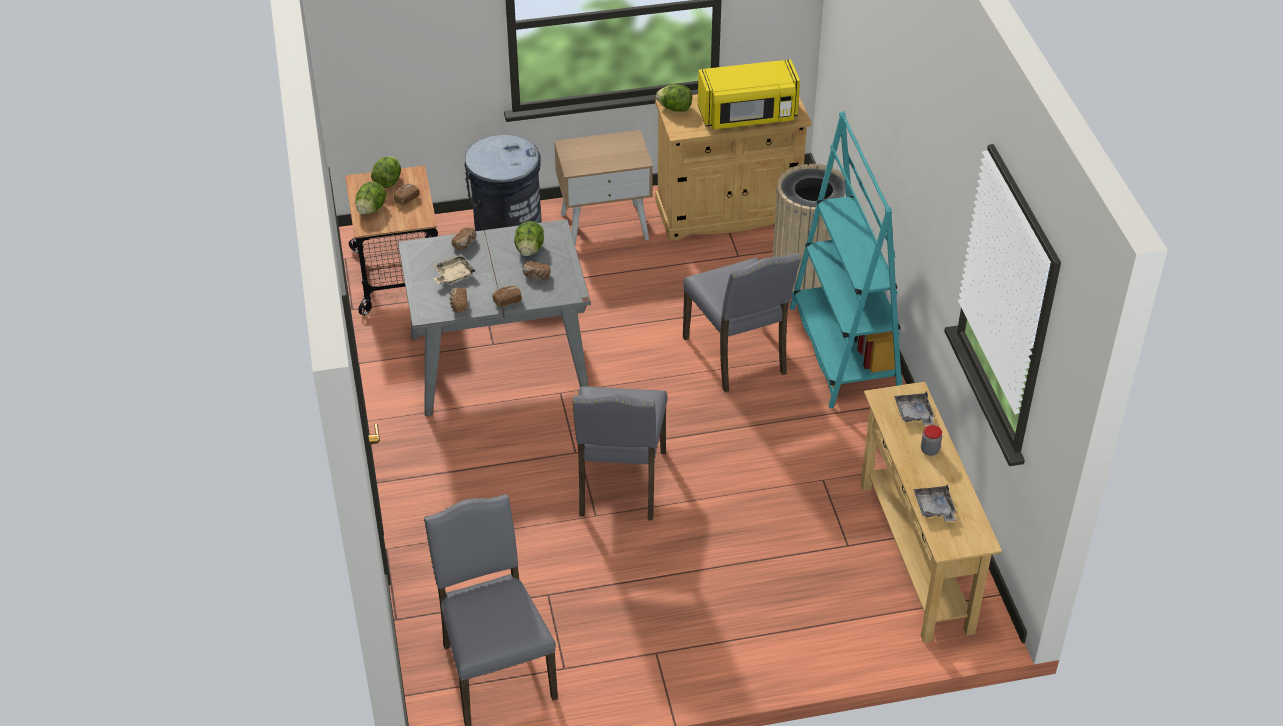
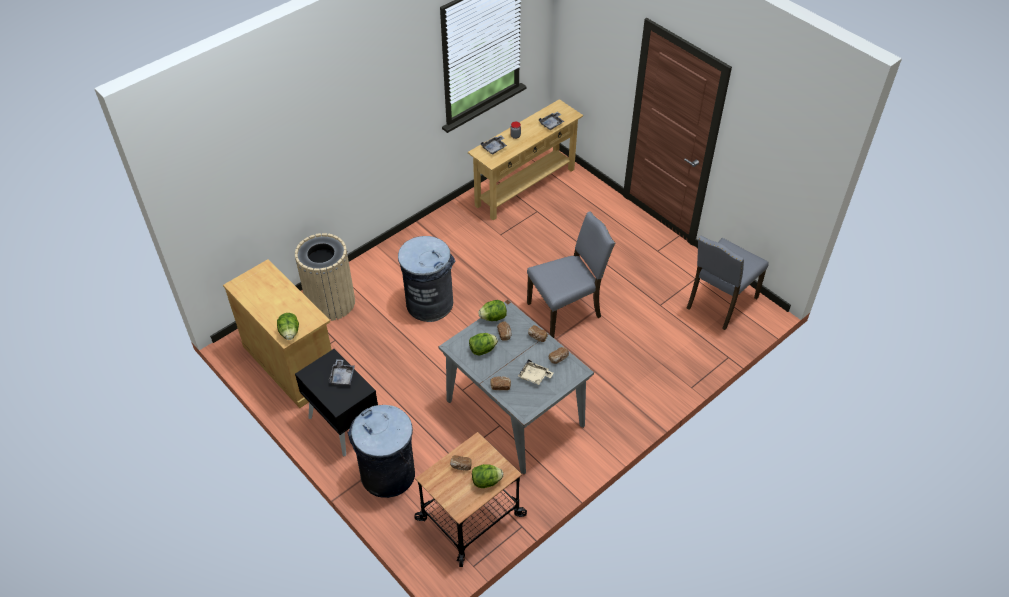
camera: 120 degrees left, 5 degrees up
lettuce [371,156,401,188] -> lettuce moved to [478,300,507,321]
beige nightstand [554,130,653,245] -> black nightstand [295,349,378,456]
grey chair [683,253,801,392] -> grey trash can [398,236,456,322]
yellow microwave [698,59,800,130] -> none
turquoise bookcase [790,111,903,408] -> none
none -> grey tray [328,359,355,385]

